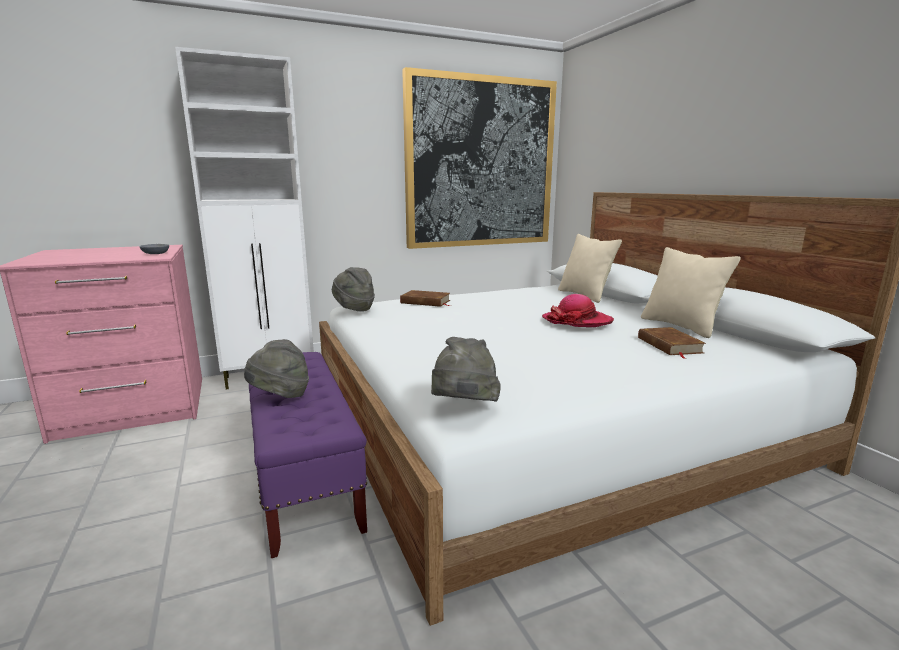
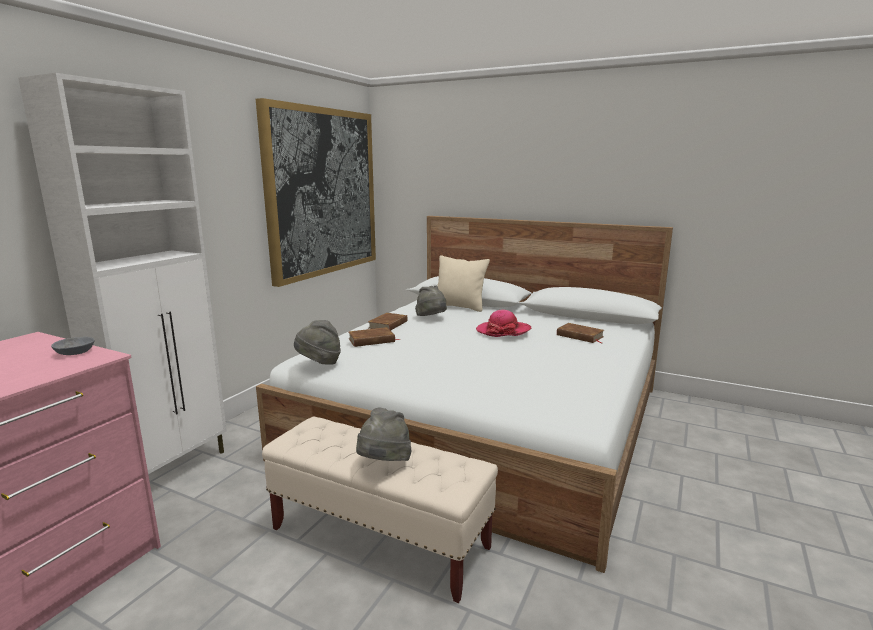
camera: 40 degrees left, 0 degrees up
purple bench [249,352,367,558] -> beige bench [262,417,498,603]
grey hat [431,337,501,402] -> grey hat moved to [415,286,447,316]
beige pillow [641,247,741,338] -> none
none -> brown book [368,313,408,330]

